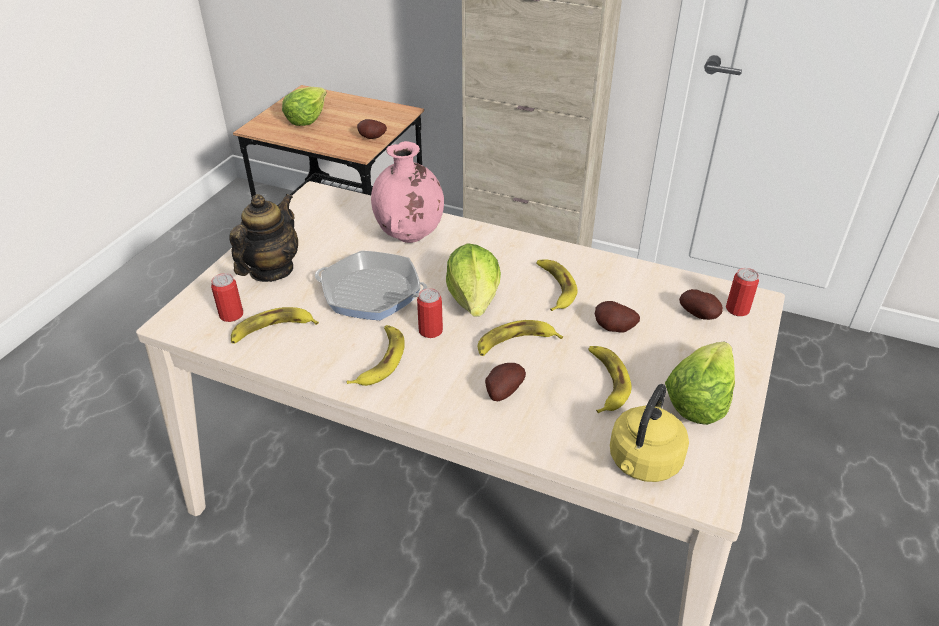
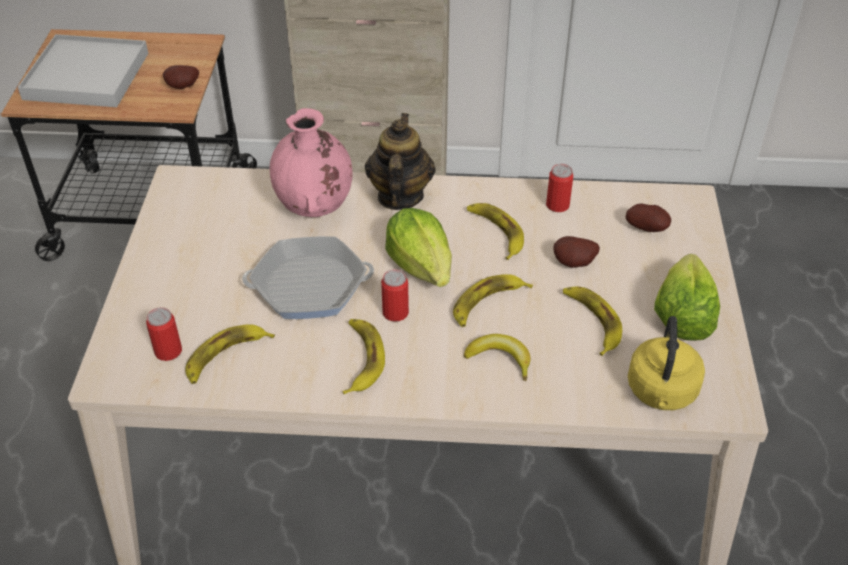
camera: 20 degrees left, 5 degrees up
teapot [229,194,298,282] -> teapot moved to [365,113,436,210]
lettuce [282,87,327,126] -> white tray [18,34,148,107]
potato [485,363,526,401] -> banana [464,334,531,381]
can [726,268,759,316] -> can moved to [546,164,573,212]

